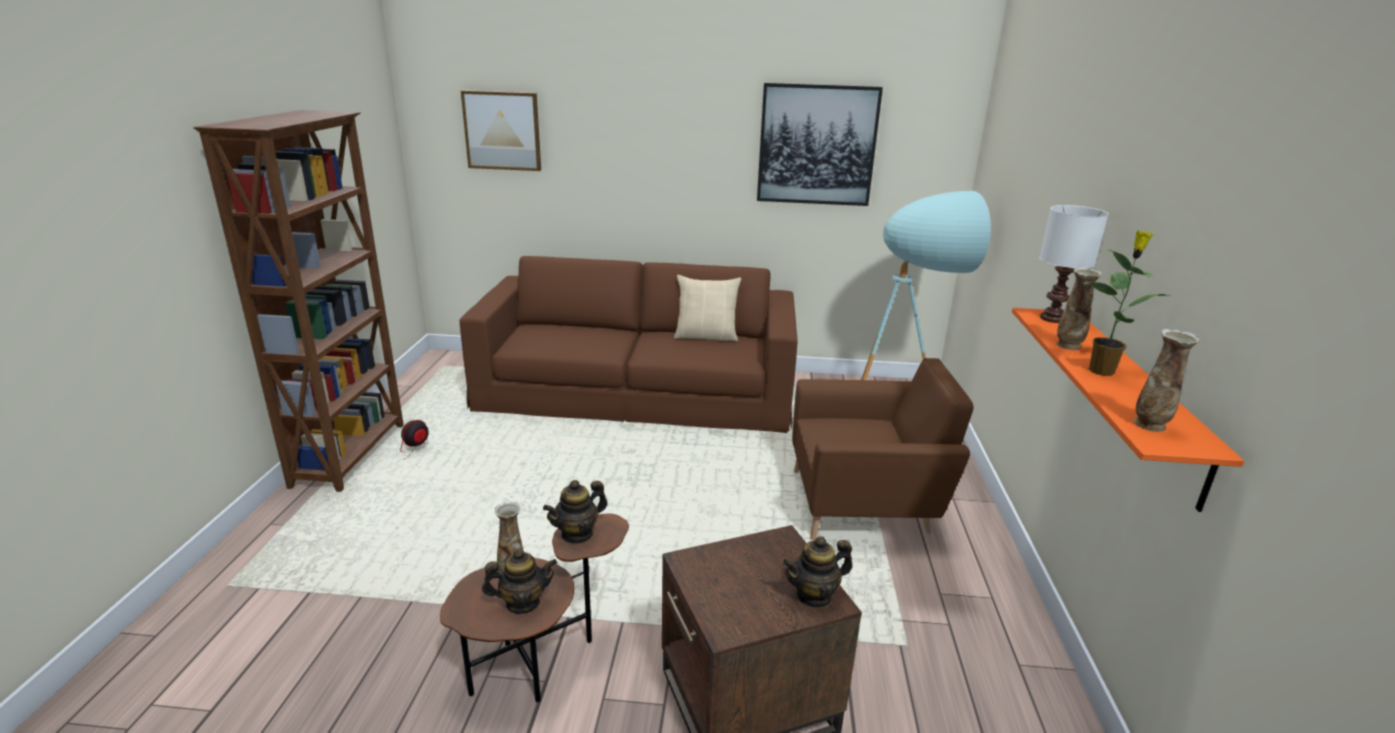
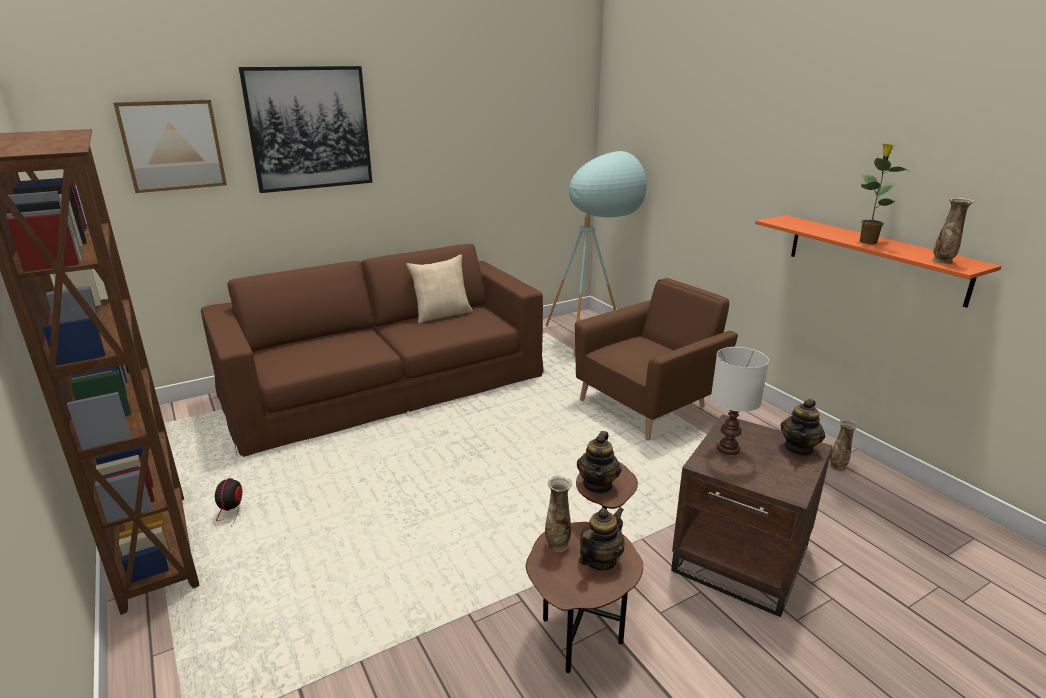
camera: 35 degrees left, 0 degrees up
picture [757,83,883,206] -> picture moved to [239,66,373,193]
white table lamp [1039,205,1109,323] -> white table lamp moved to [711,347,769,455]
vase [1056,267,1102,350] -> vase moved to [829,419,858,471]

